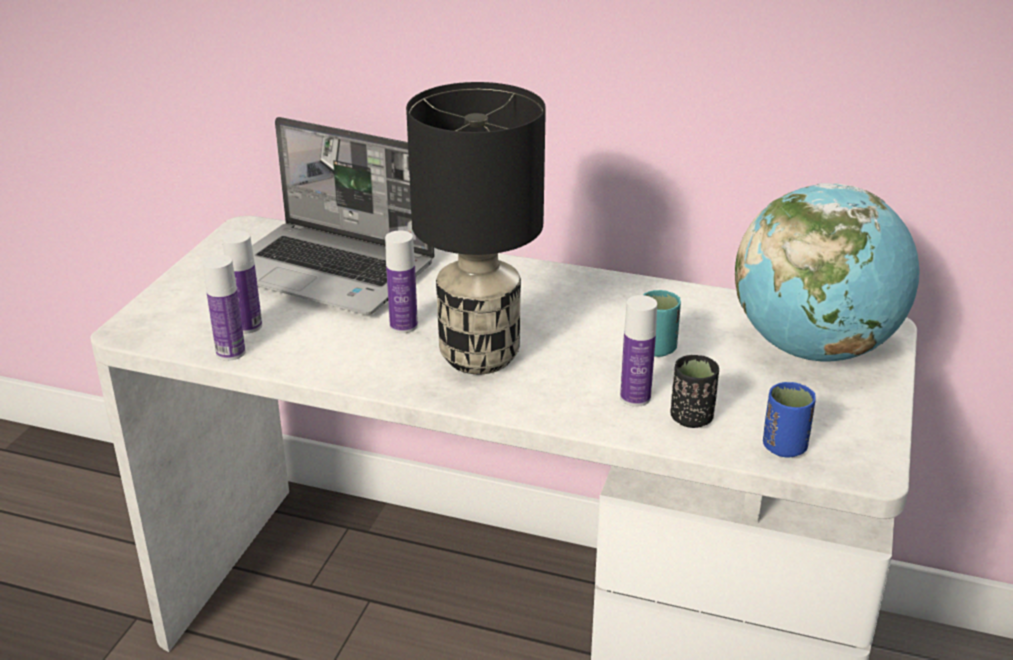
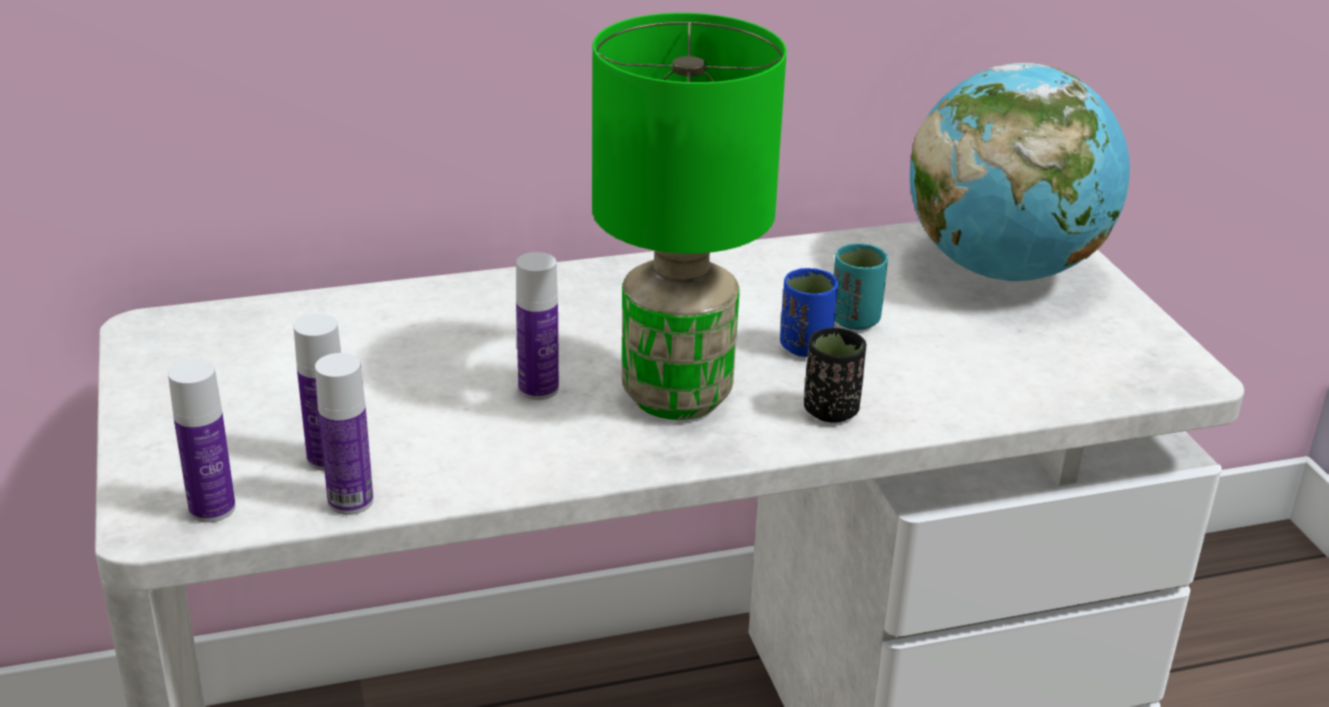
camera: 35 degrees left, 0 degrees up
laptop [252,117,434,315] -> none
black table lamp [406,82,546,374] -> green table lamp [592,13,787,420]
bottle [620,295,657,407] -> bottle moved to [168,359,235,523]
black cup [670,355,719,428] -> black cup moved to [804,327,866,423]
blue cup [763,382,816,458] -> blue cup moved to [780,268,838,357]

